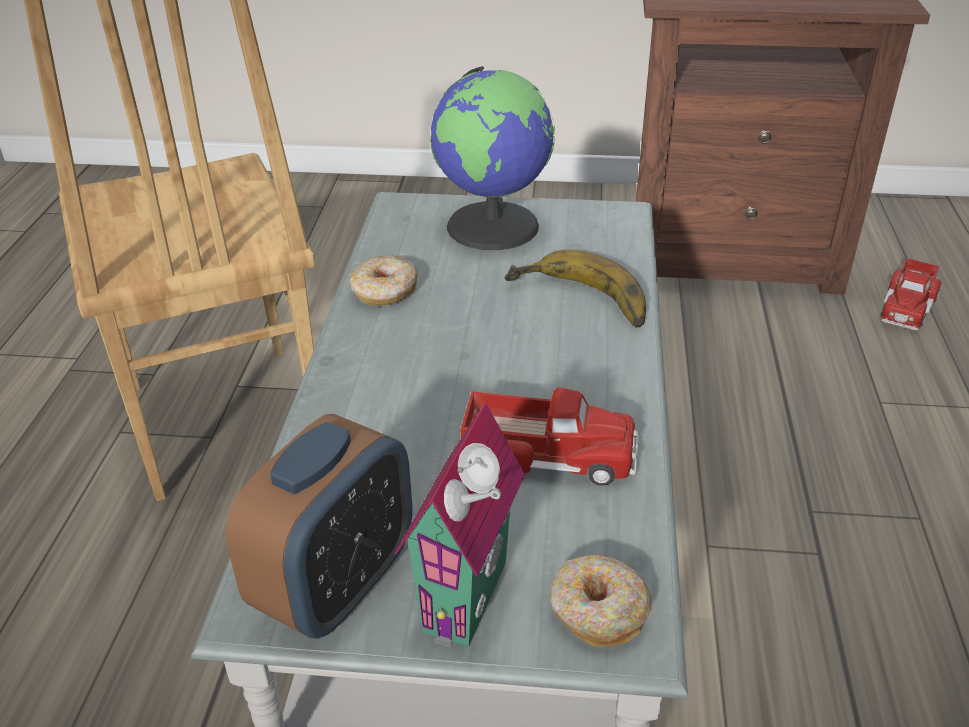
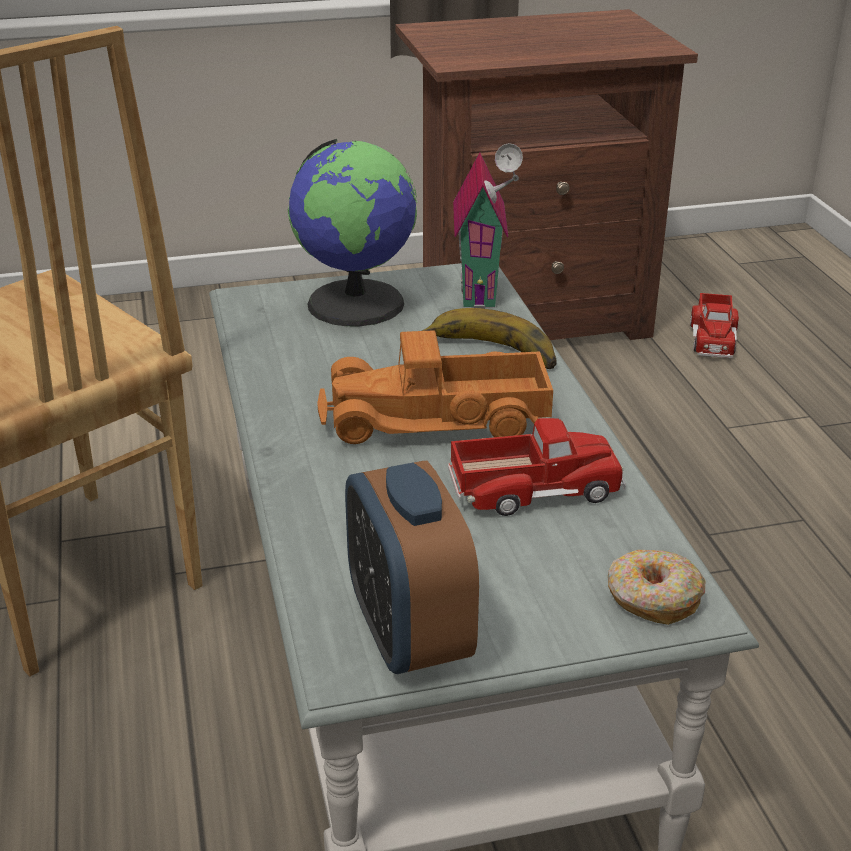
camera: 20 degrees left, 5 degrees down
alarm clock [226,414,412,639] -> alarm clock turned 150 degrees clockwise [345,461,479,674]
donut [349,255,418,306] -> none
toy house [395,403,525,647] -> toy house moved to [453,143,523,309]
none -> toy truck [318,330,553,444]

